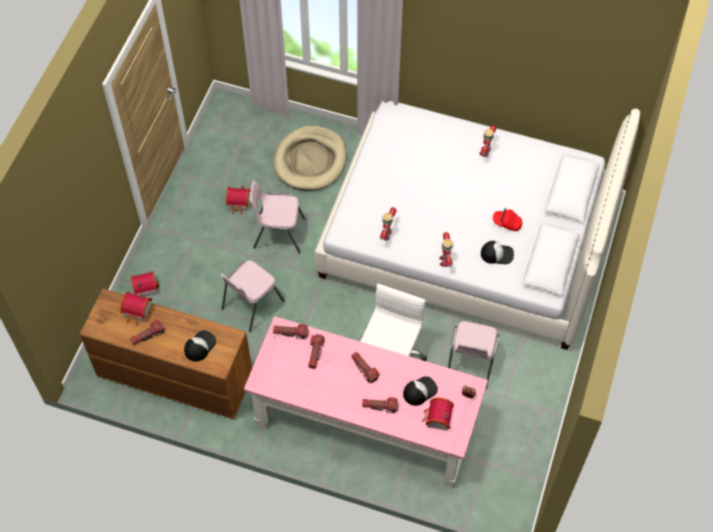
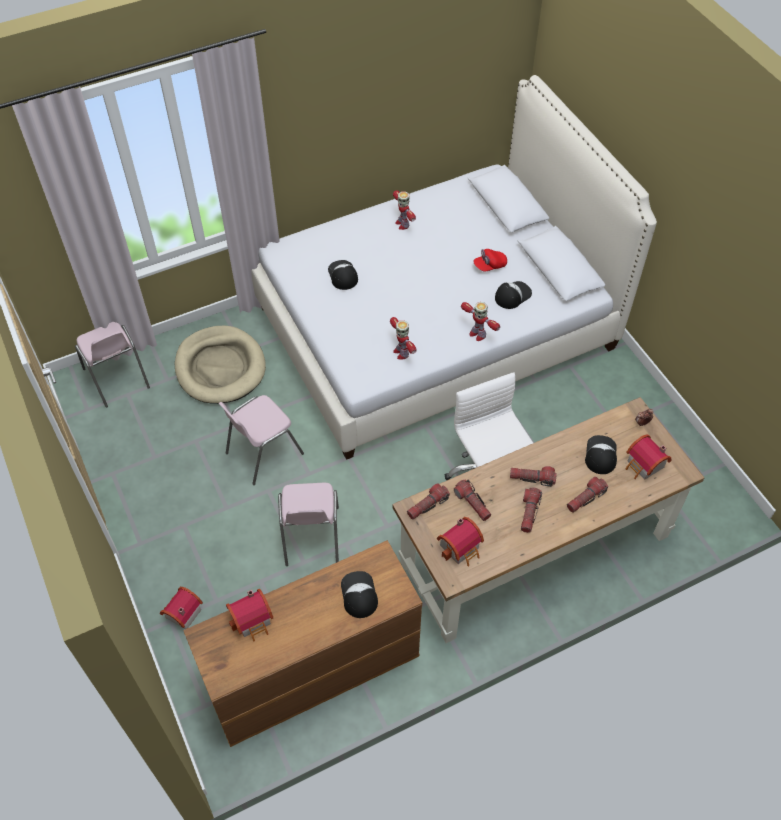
camera: 45 degrees left, 5 degrees down
flashlight [130,320,165,345] -> flashlight moved to [521,487,542,533]
toy house [226,185,251,215] -> toy house moved to [437,517,484,566]
pink desk [244,316,488,488] -> brown desk [392,397,704,643]
pink chair [448,321,499,389] -> pink chair moved to [75,322,150,407]
none -> cap [328,260,358,290]

